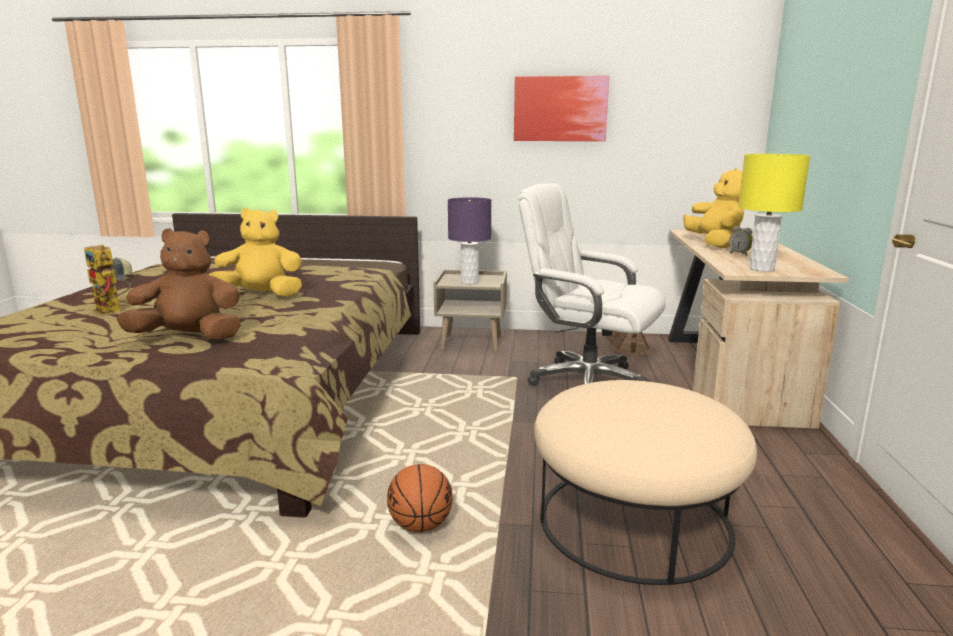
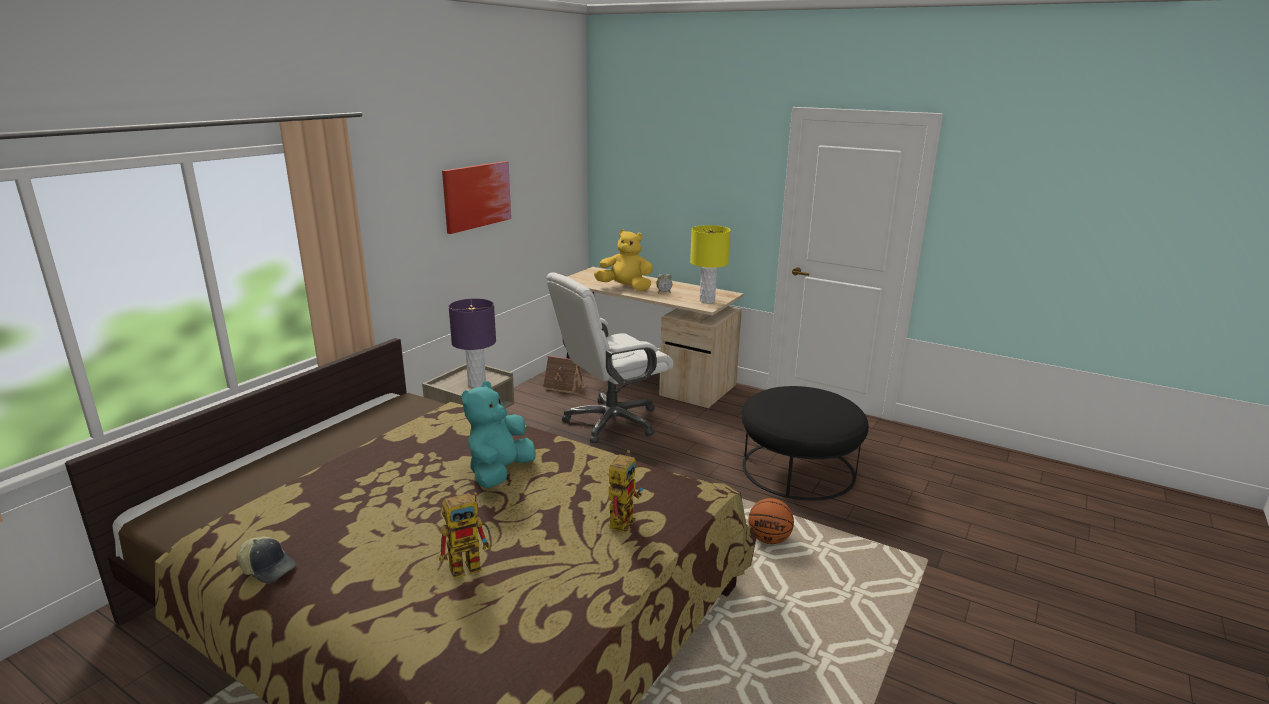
camera: 65 degrees left, 5 degrees up
brown plush toy [117,228,241,340] -> toy robot [609,450,643,533]
yellow plush toy [208,208,302,297] -> turquoise plush toy [462,381,536,488]
beige ottoman [534,380,757,585] -> black ottoman [741,386,869,501]

